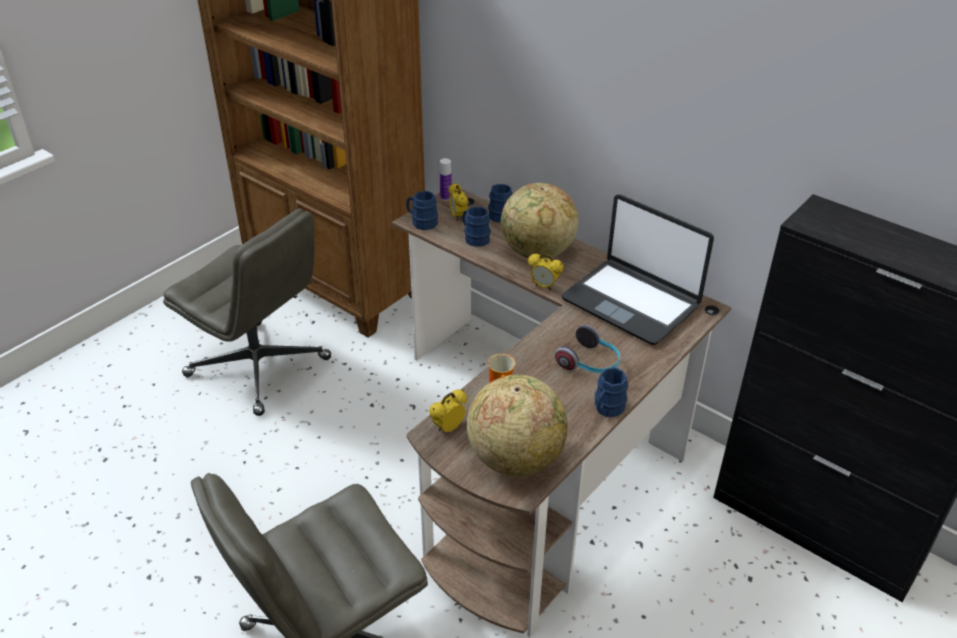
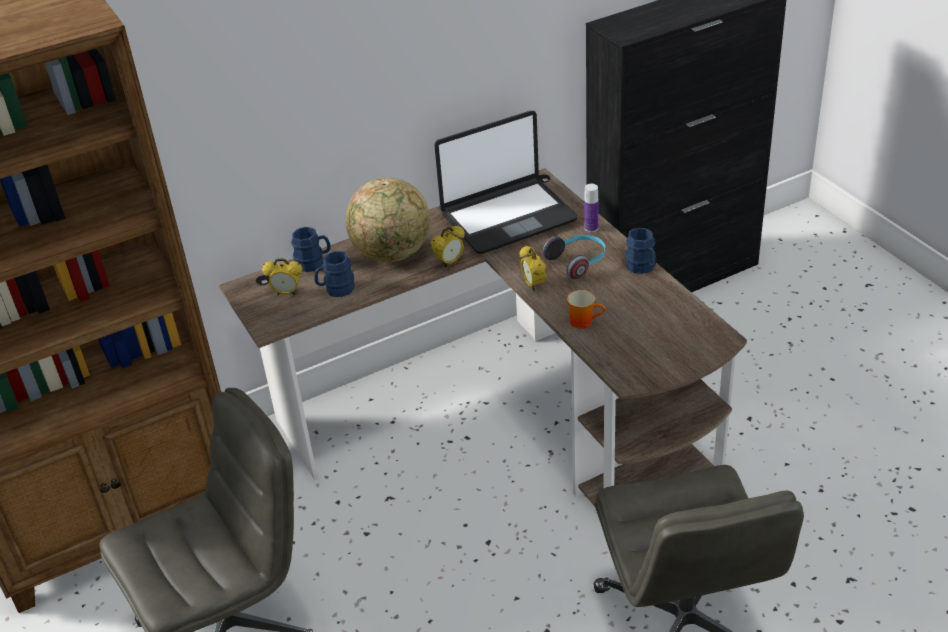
camera: 65 degrees left, 0 degrees up
blue mug [406,191,438,230] -> none
alarm clock [429,390,467,432] -> alarm clock moved to [520,245,546,290]
bottle [440,158,452,201] -> bottle moved to [584,184,598,232]
globe [467,375,568,476] -> none

